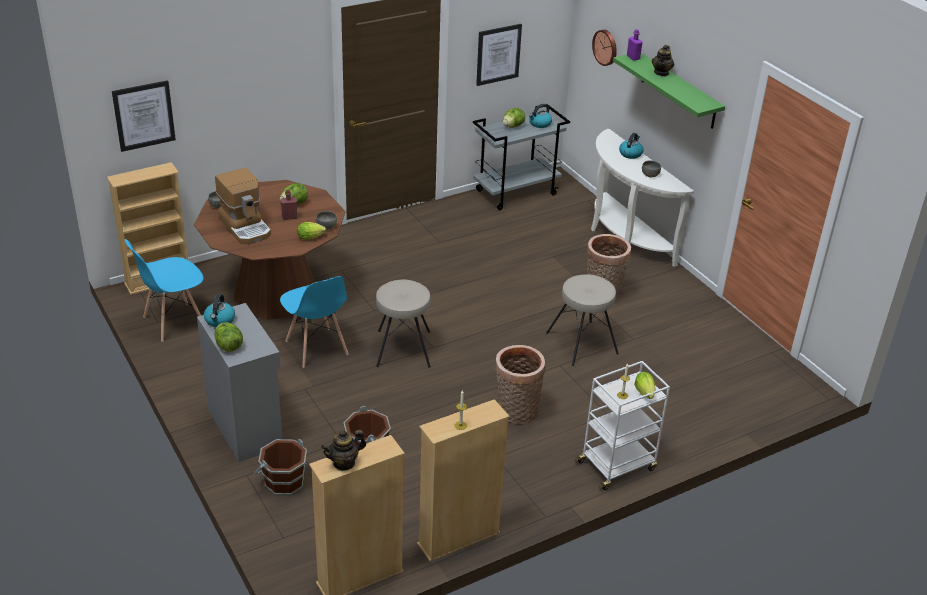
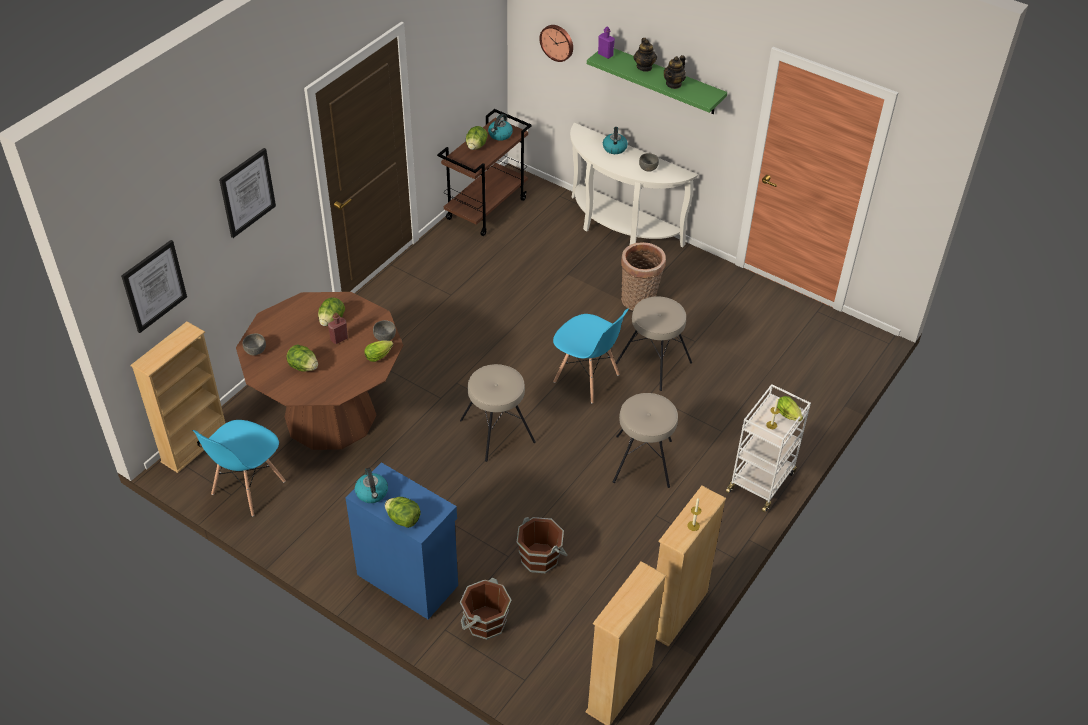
camera: 25 degrees left, 10 degrees up
grey cabinet [197,303,282,462] -> blue cabinet [346,462,458,619]
coffee machine [215,167,271,244] -> lettuce [286,345,318,372]
blue chair [280,276,349,368] -> blue chair moved to [553,308,629,403]
teapot [321,430,366,471] -> teapot moved to [664,55,686,89]
grey cart [473,104,570,210] -> brown cart [437,109,532,236]
picture [476,24,522,86] -> picture moved to [219,148,276,238]
basket [495,345,545,424] -> beige stool [613,393,678,488]

